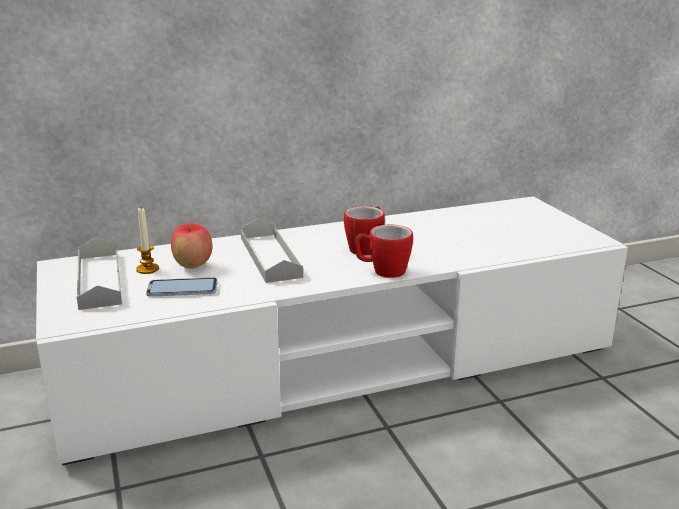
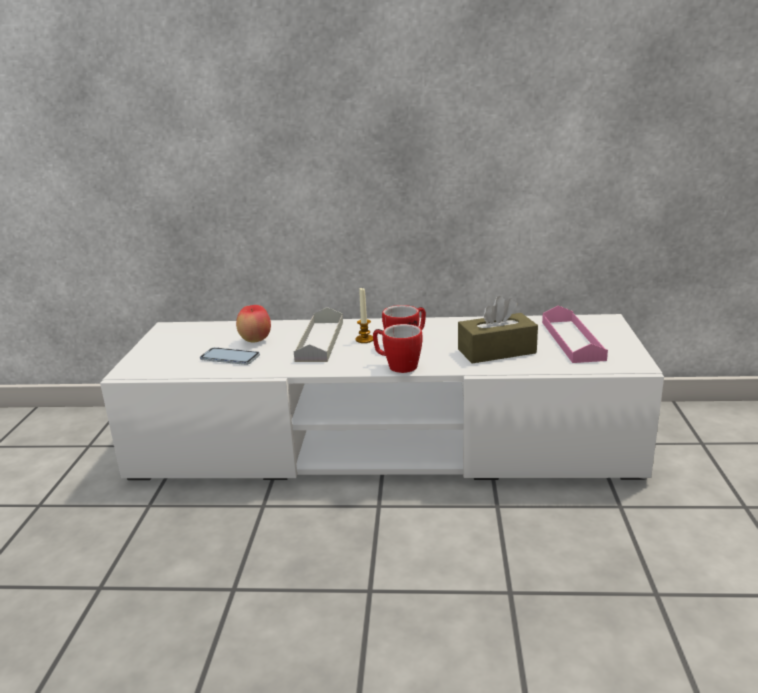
camera: 25 degrees right, 0 degrees up
grey tray [77,238,122,310] -> none
candle [136,208,159,274] -> candle moved to [356,288,373,343]
none -> brown tissue box [458,296,538,364]
none -> pink tray [542,306,608,363]

